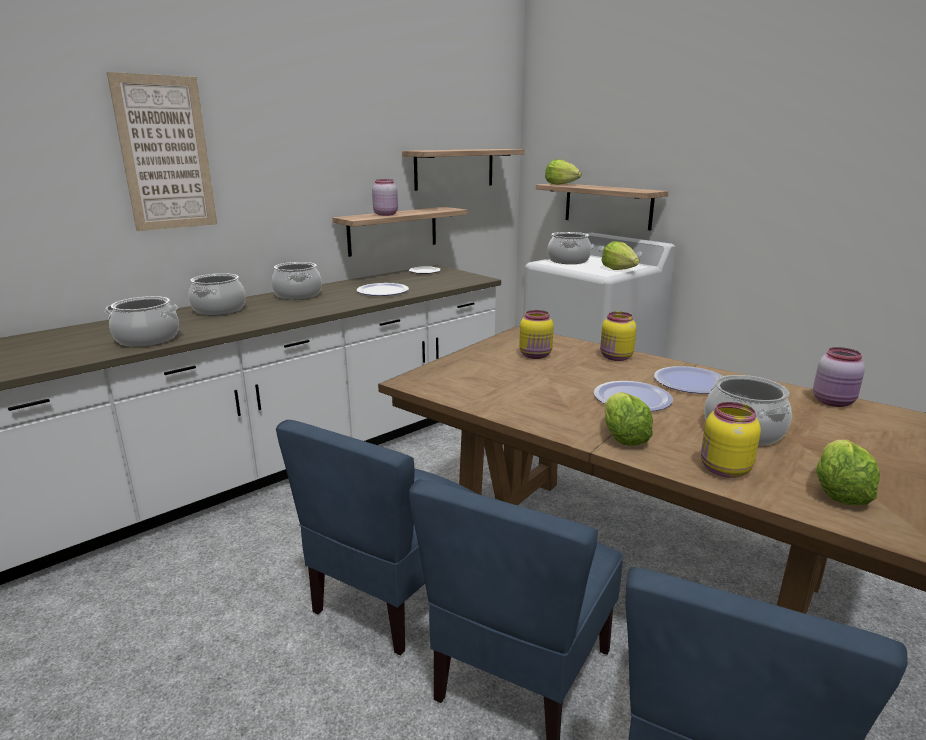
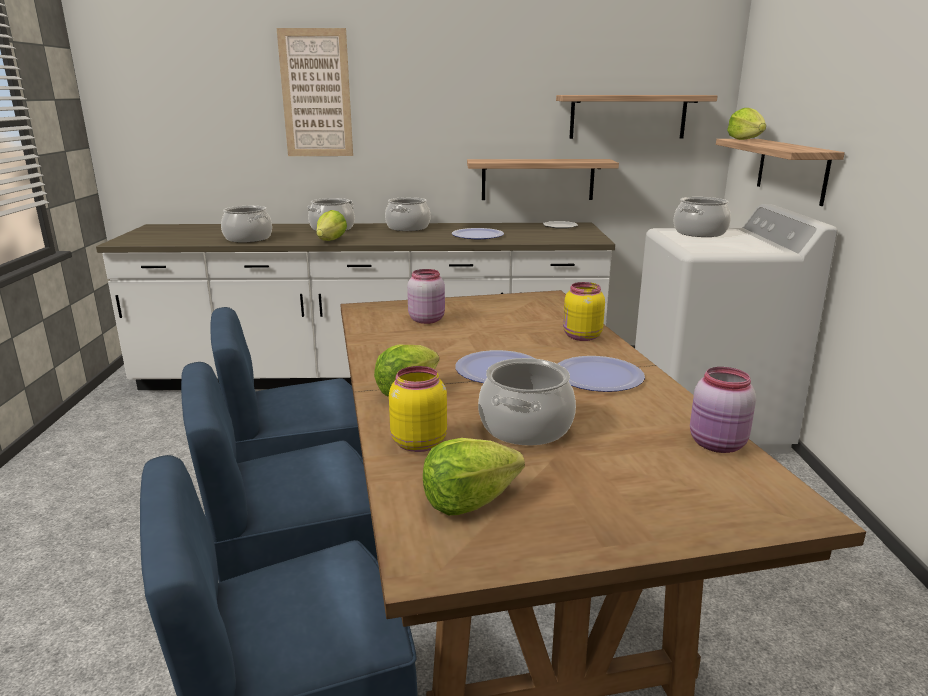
camera: 40 degrees right, 0 degrees up
pink jar [372,179,398,216] -> pink jar moved to [407,269,445,324]
yellow jar [519,310,554,359] -> none
lettuce [602,241,639,270] -> lettuce moved to [316,210,347,241]

